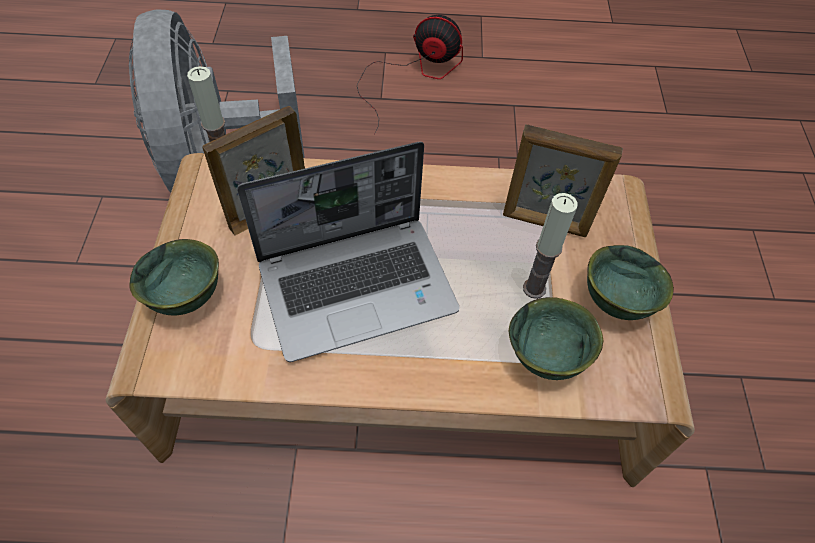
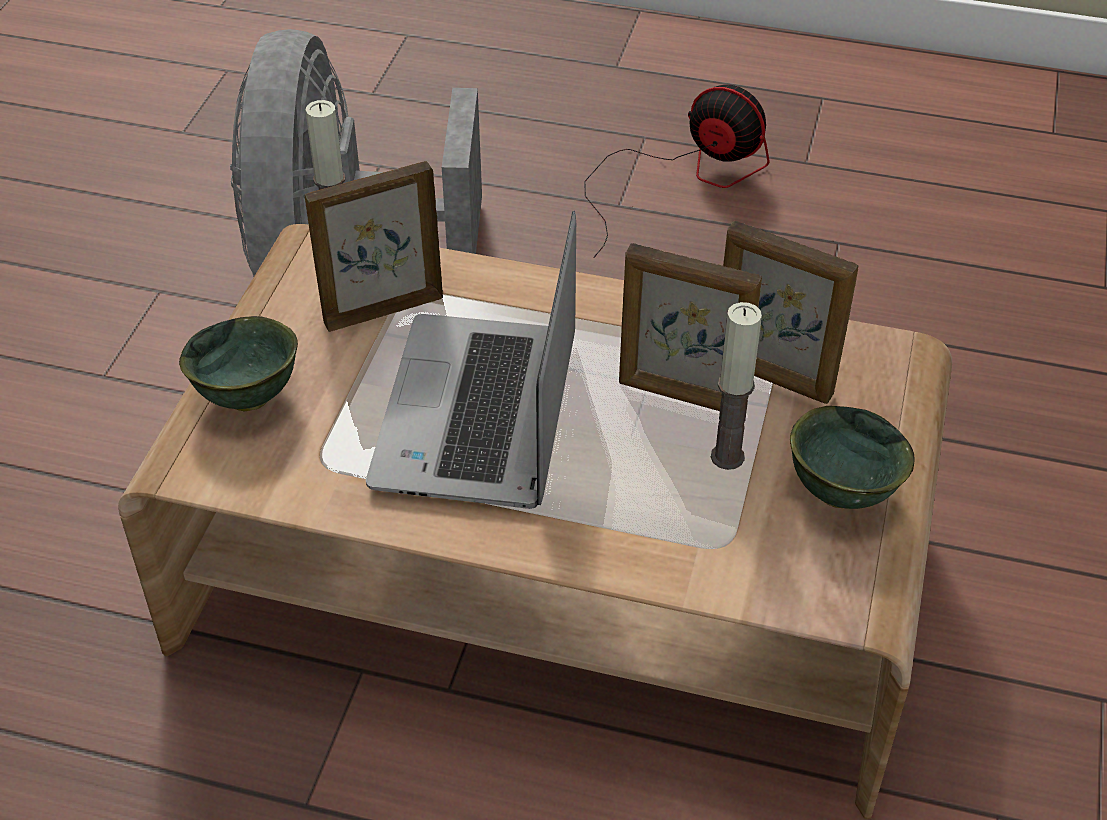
camera: 15 degrees right, 10 degrees down
laptop [237,142,460,362] -> laptop turned 105 degrees clockwise [366,211,576,509]
green bowl [509,297,603,380] -> none
none -> picture frame [619,243,762,411]

